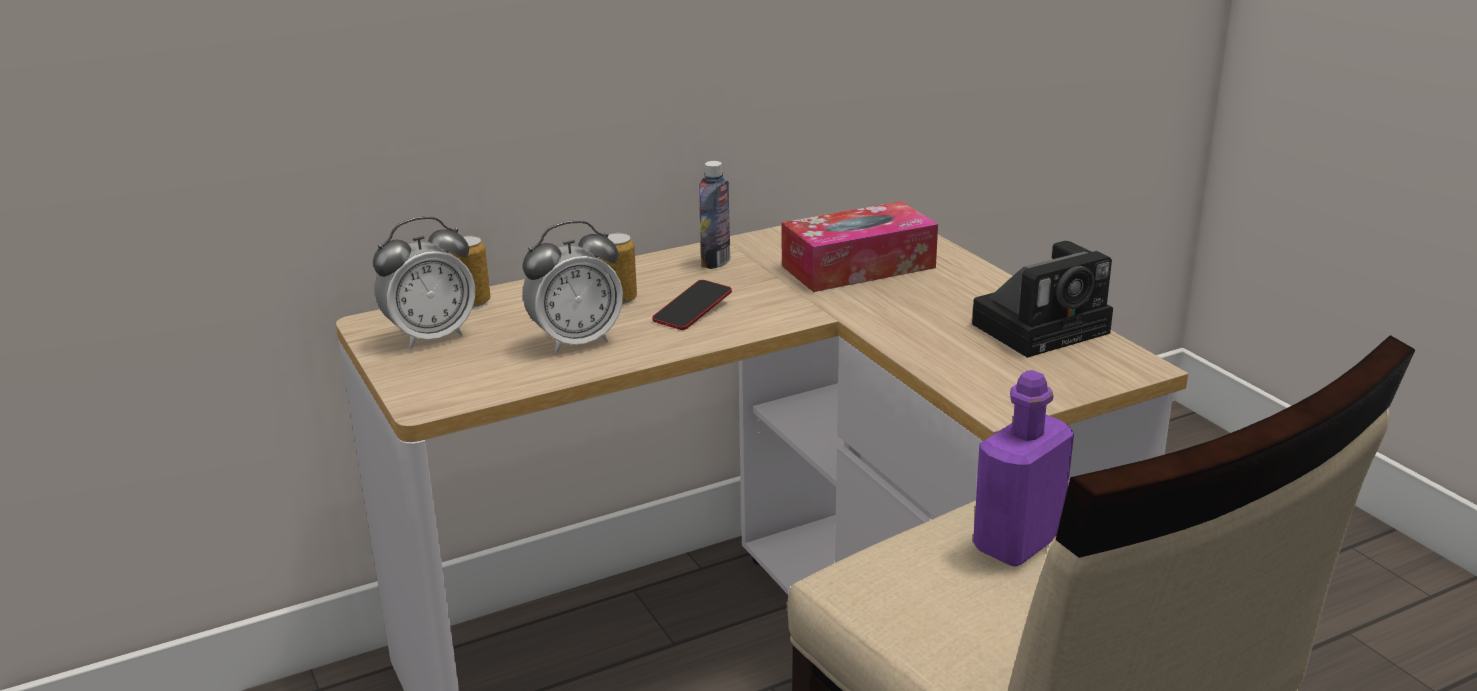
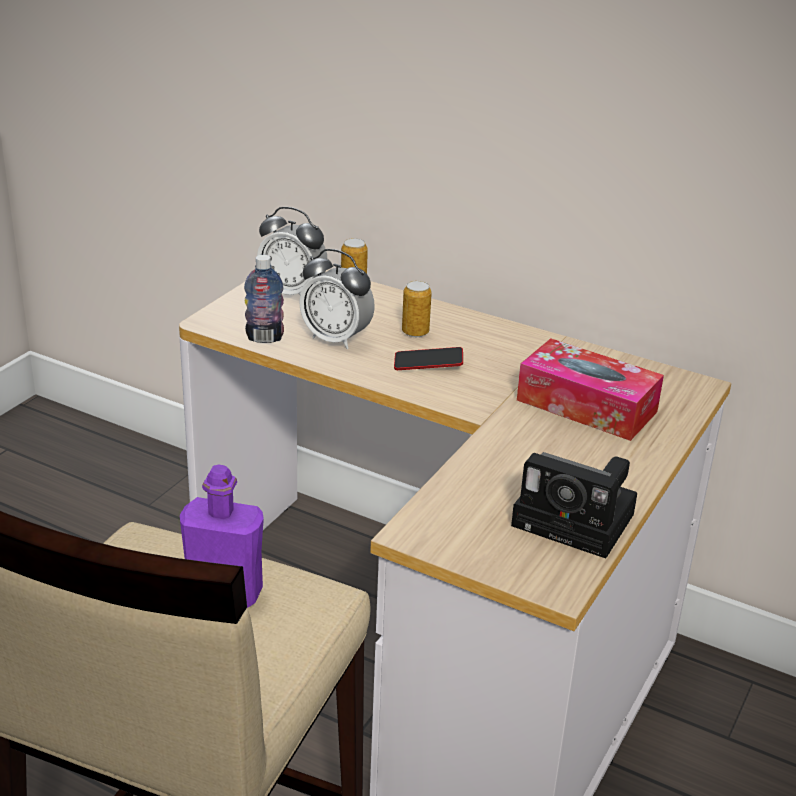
camera: 55 degrees right, 5 degrees up
bottle [699,161,730,269] -> bottle moved to [244,255,284,343]

